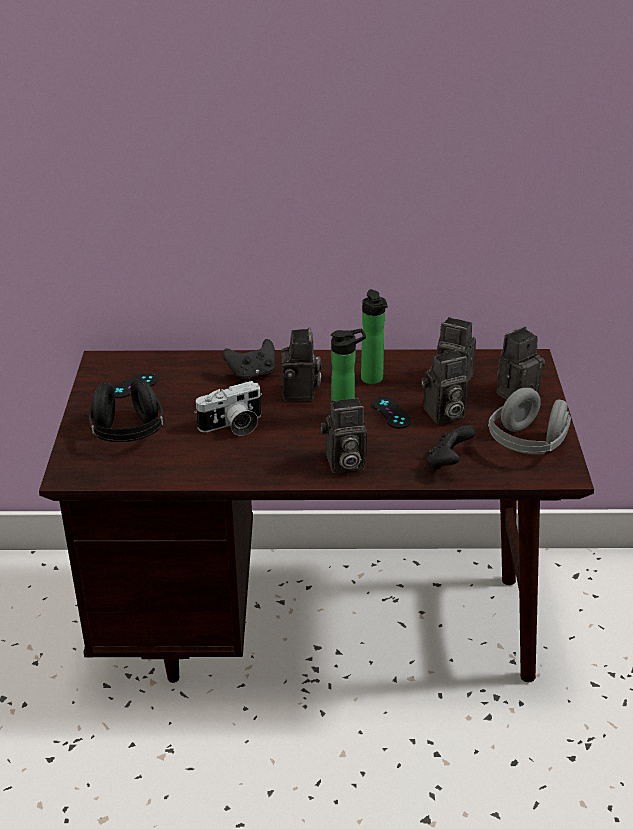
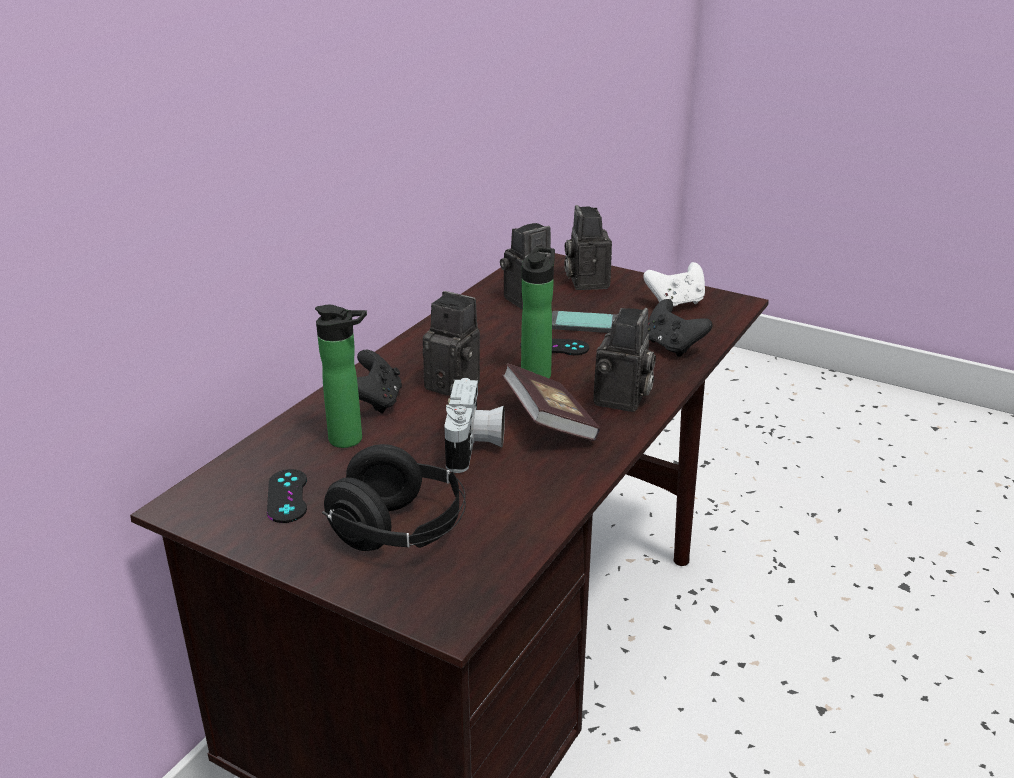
camera: 60 degrees left, 5 degrees down
bottle [361,289,387,384] -> bottle moved to [315,305,367,448]
camera [421,350,468,424] -> phone [552,311,617,333]
grey headphones [488,388,571,455] -> white game controller [643,262,705,307]
none -> book [502,364,600,441]

